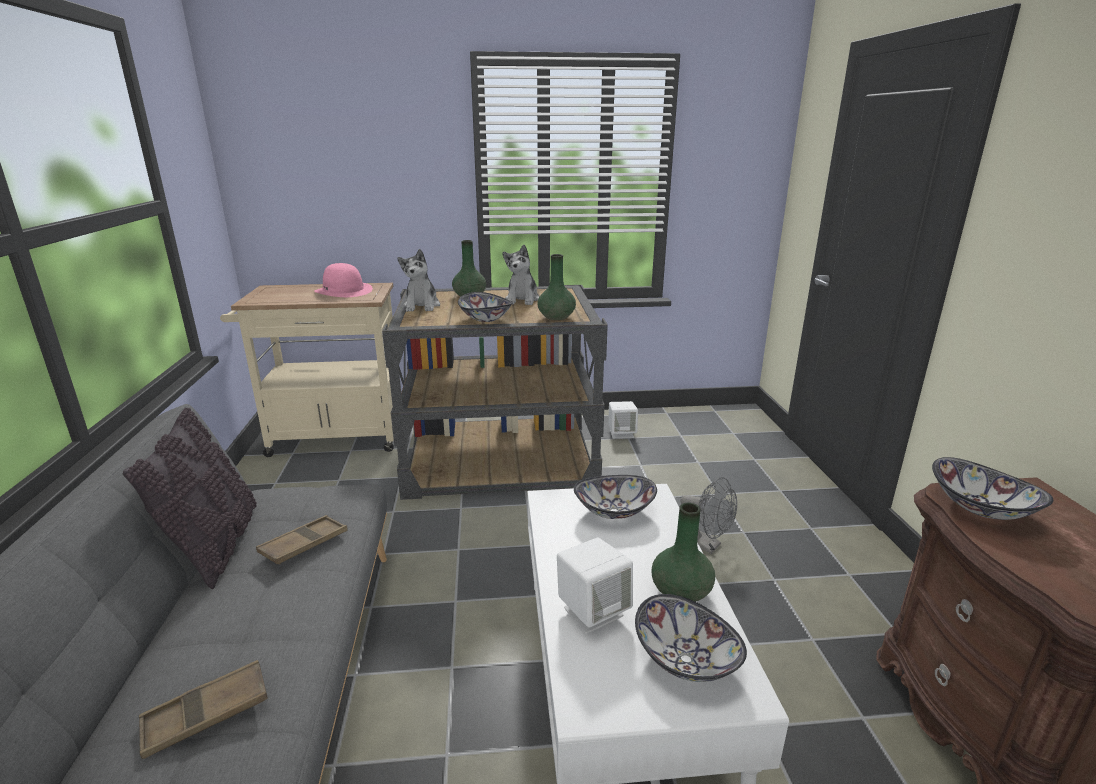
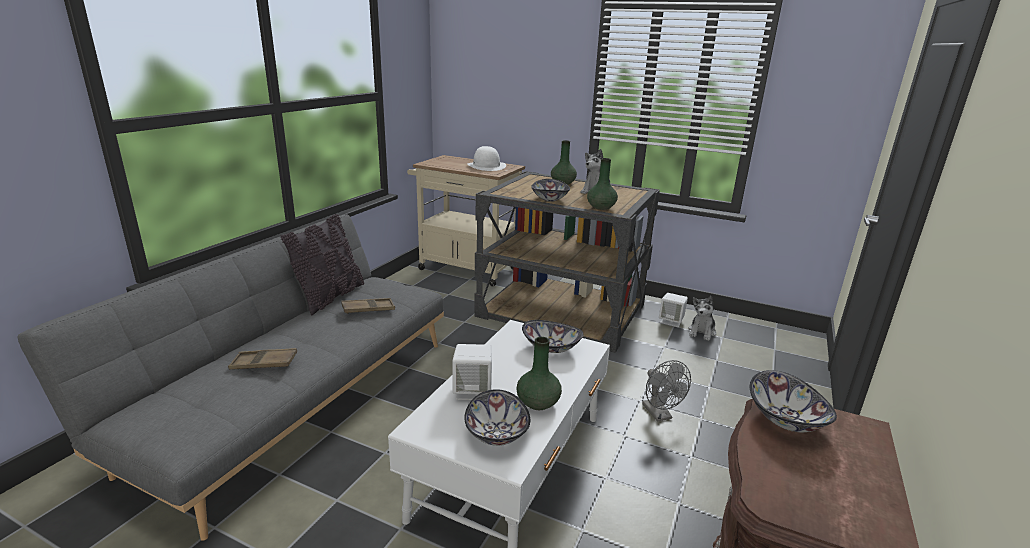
camera: 30 degrees right, 0 degrees up
pink hat [314,263,373,297] -> white hat [467,146,506,171]
plush toy [398,249,440,312] -> plush toy moved to [688,296,716,341]

